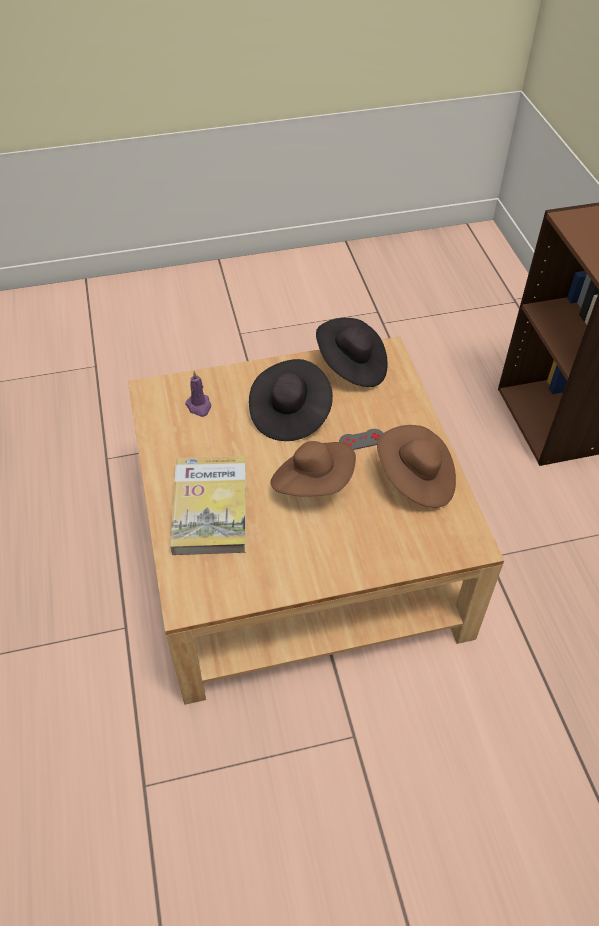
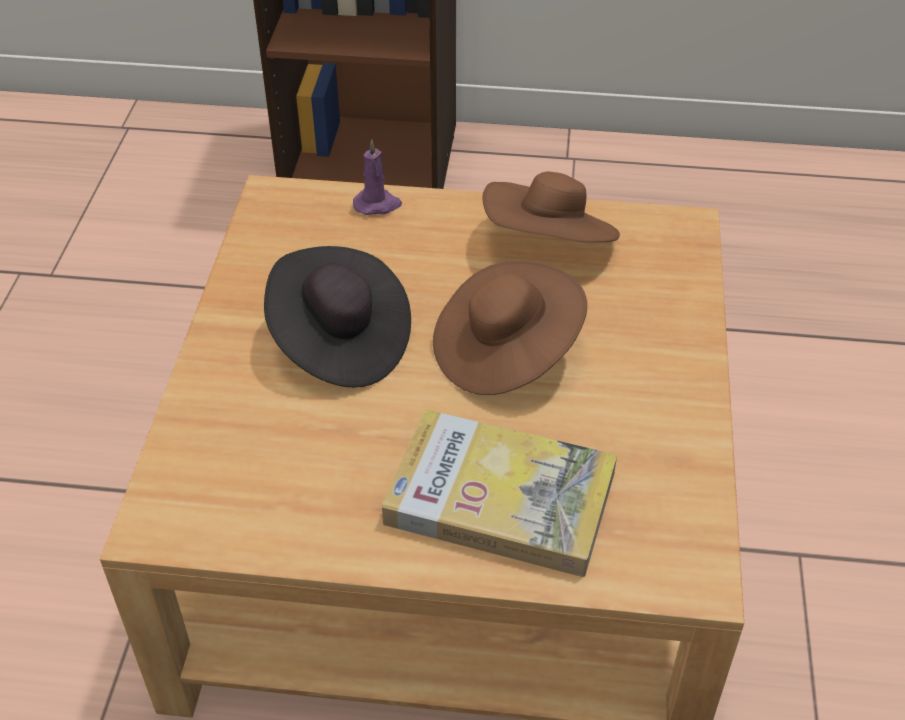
camera: 70 degrees left, 5 degrees down
purple candle [185,371,211,417] -> purple candle moved to [353,139,402,215]
black hat [316,318,388,387] -> none
grey game controller [339,429,383,450] -> none

